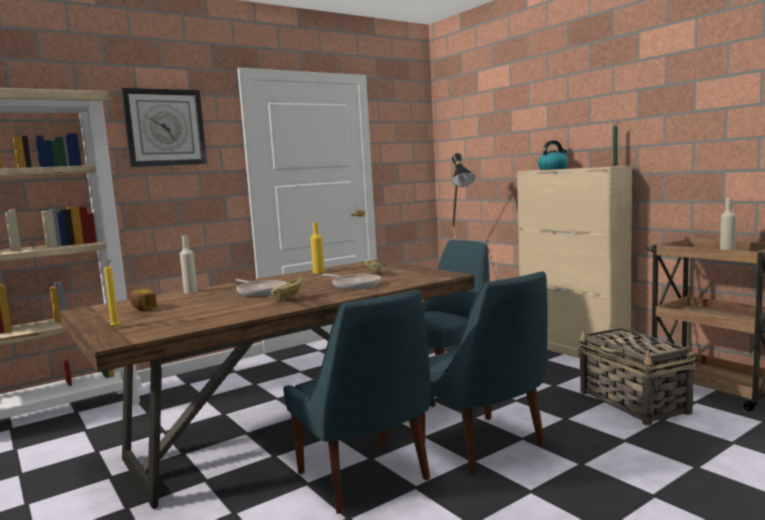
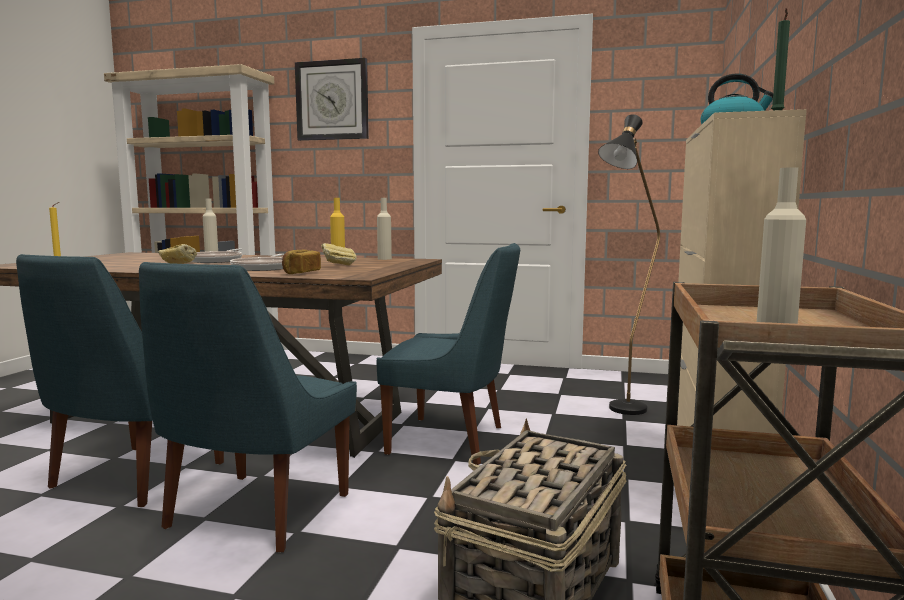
camera: 50 degrees right, 0 degrees up
bread [130,289,157,311] -> bread moved to [282,250,321,274]
none -> beige bottle [377,198,392,260]

